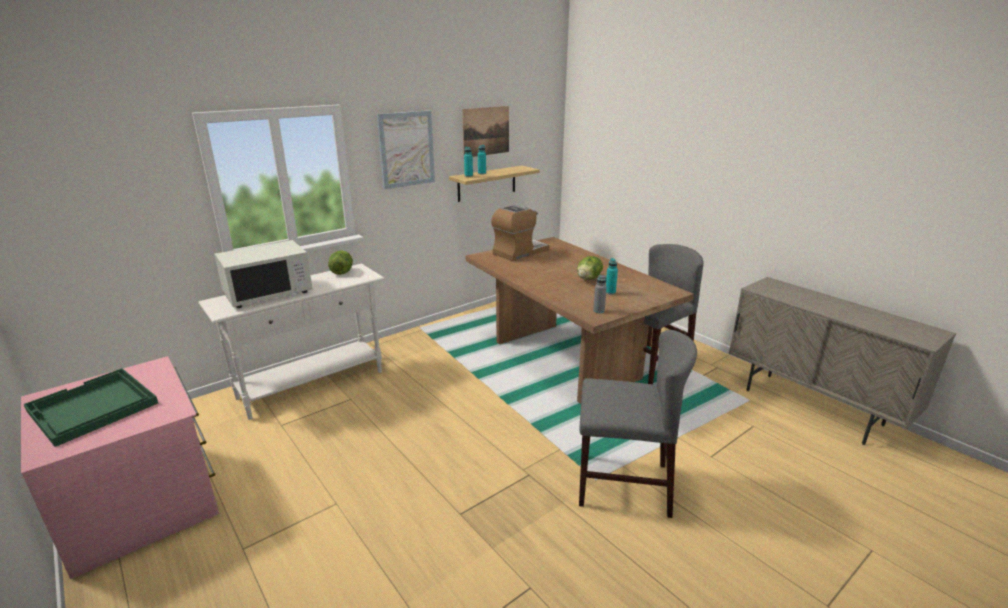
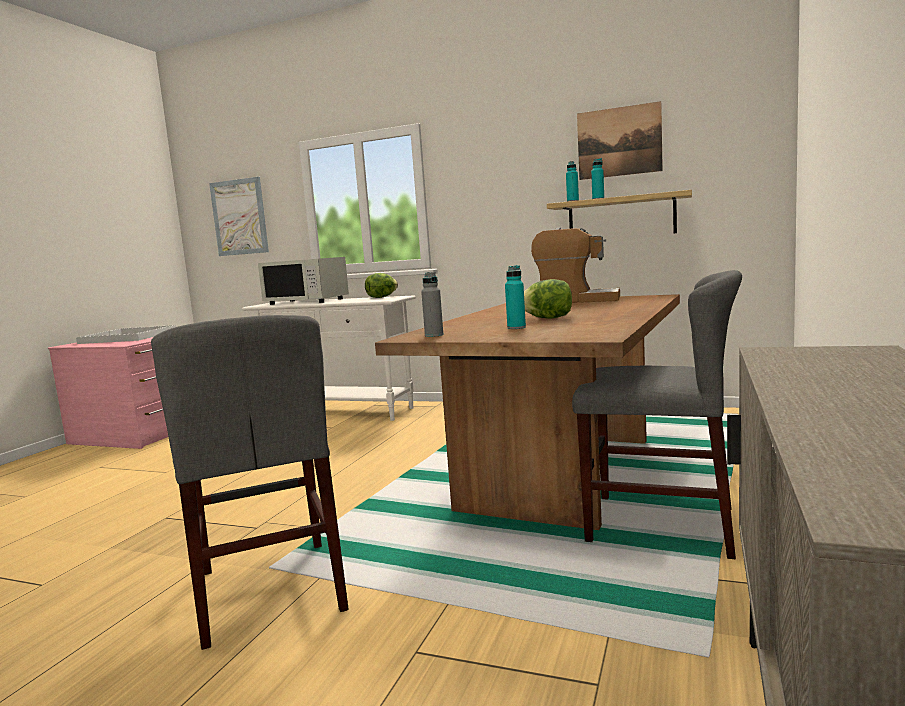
camera: 60 degrees right, 15 degrees down
green tray [24,368,158,447] -> white tray [76,325,176,344]
picture [377,110,435,189] -> picture moved to [209,177,269,256]

